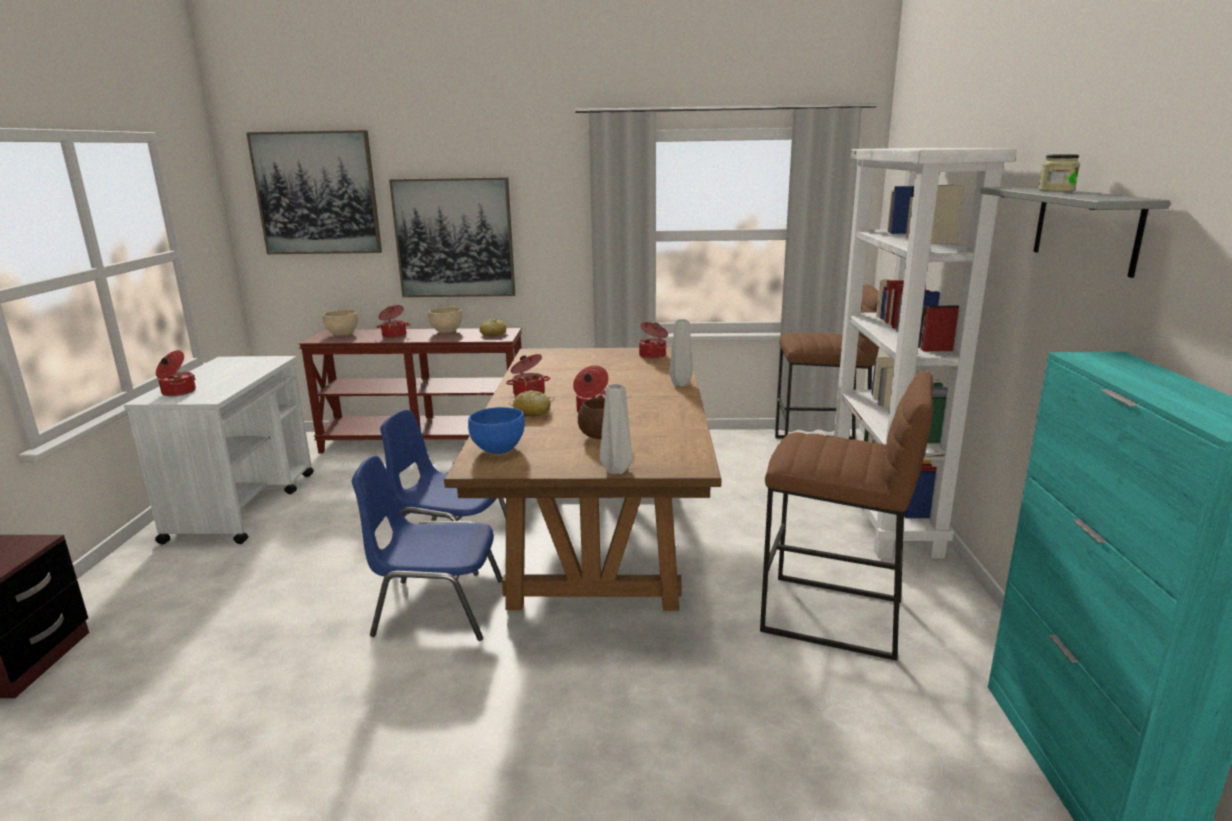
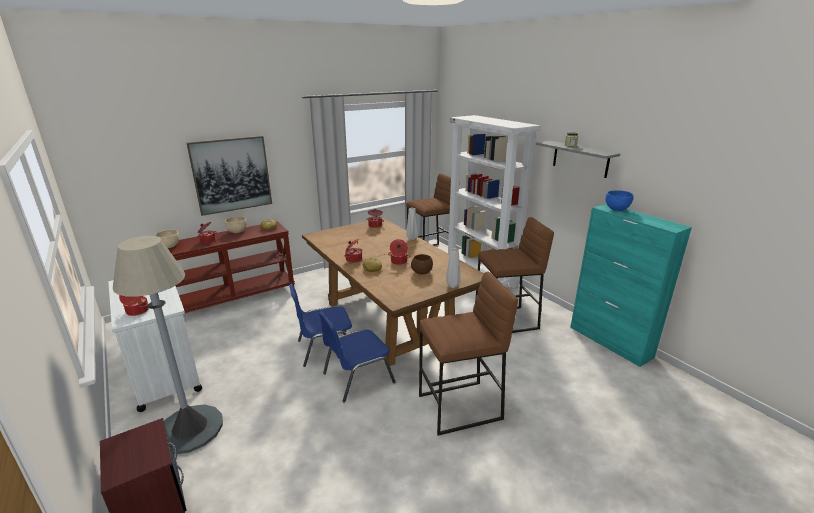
camera: 35 degrees left, 5 degrees up
picture [246,130,382,254] -> none
blue bowl [468,407,525,454] -> blue bowl moved to [606,190,634,211]
none -> grey floor lamp [113,236,223,455]
none -> brown stool [419,272,518,436]

